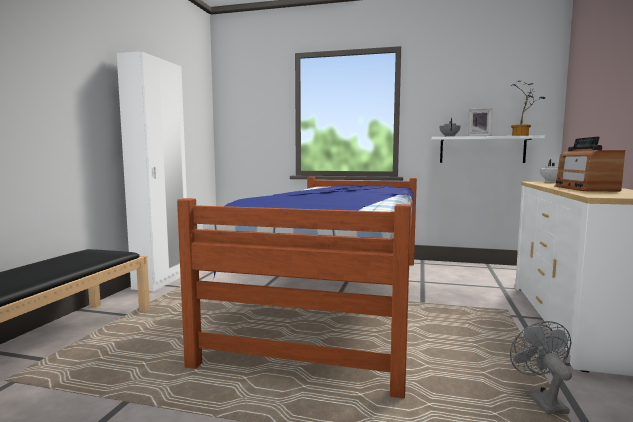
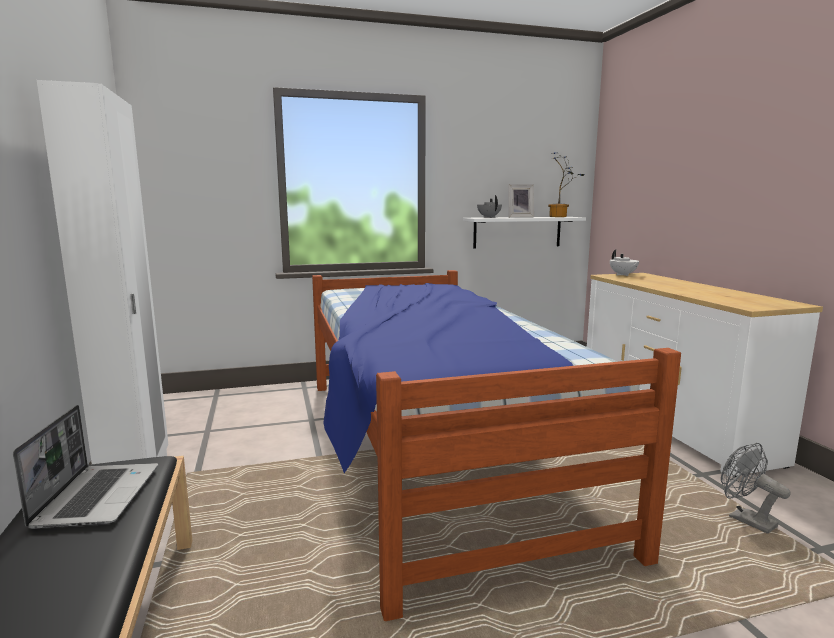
camera: 30 degrees left, 5 degrees up
radio [554,137,625,192] -> none
none -> laptop [13,405,158,529]

